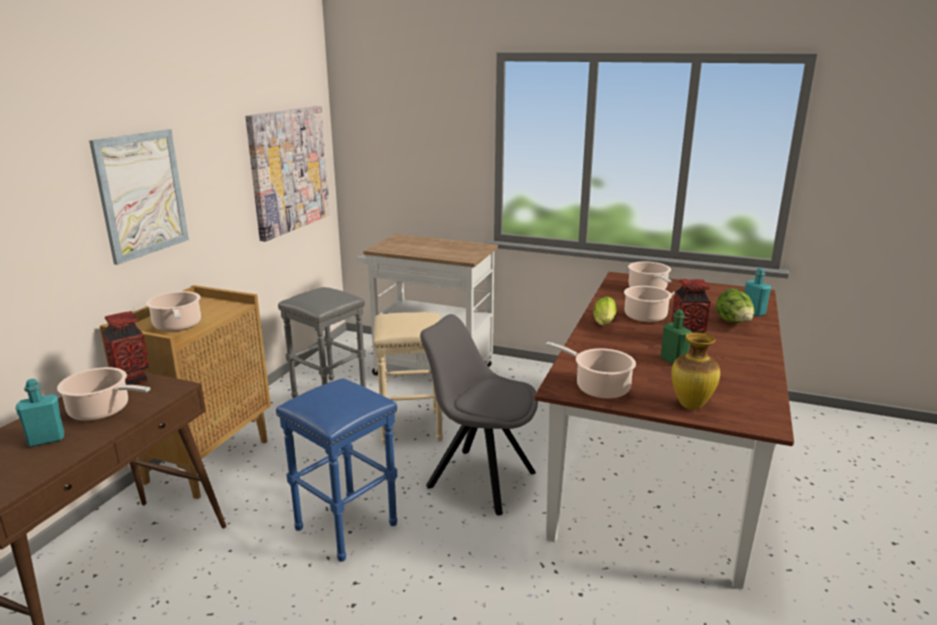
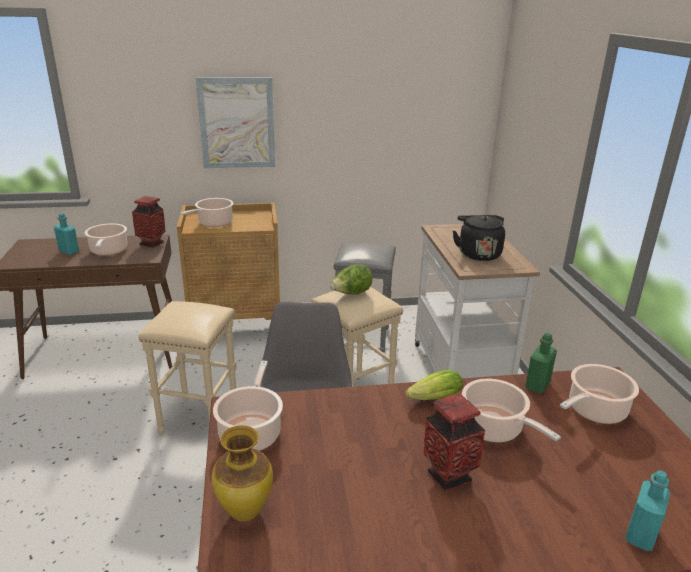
camera: 60 degrees right, 5 degrees up
picture [245,106,330,242] -> none
blue stool [276,378,397,562] -> beige stool [138,301,237,434]
green bottle [660,309,692,364] -> green bottle moved to [525,333,557,393]
lettuce [716,288,754,323] -> lettuce moved to [330,264,372,295]
none -> black kettle [453,215,505,261]

